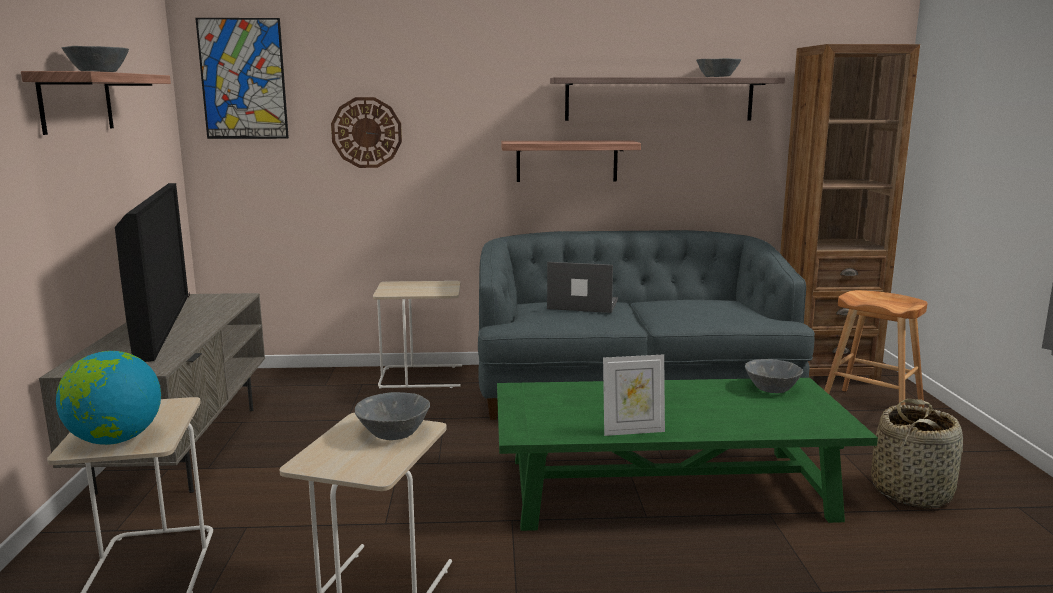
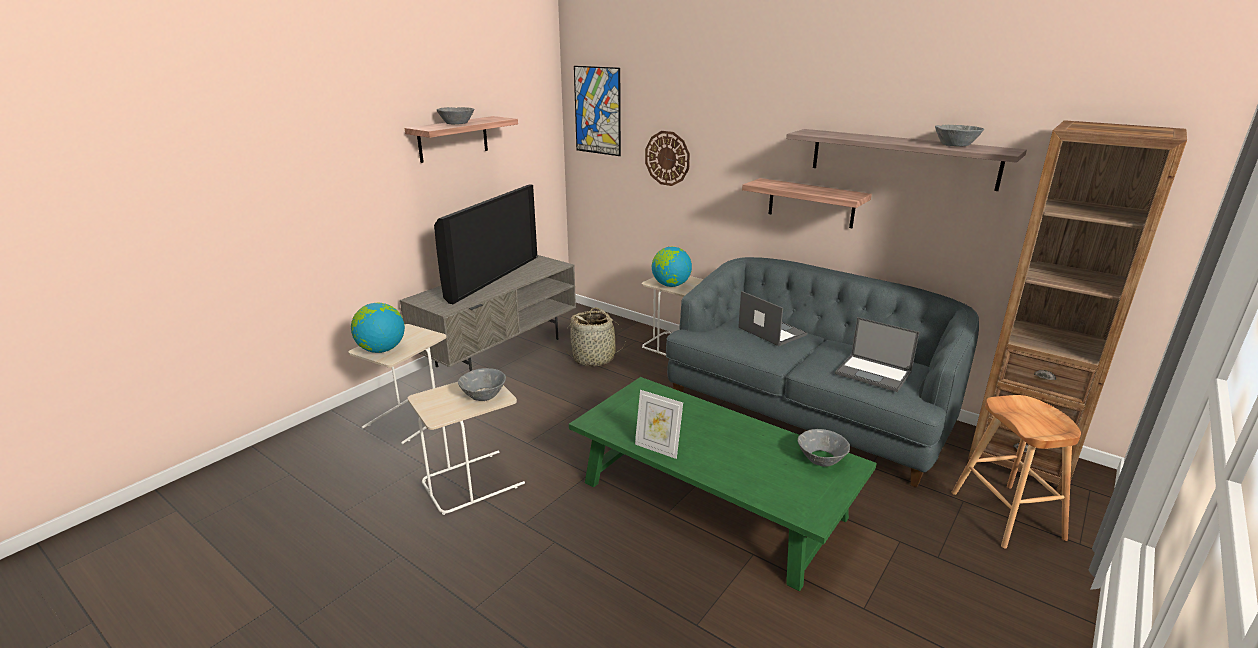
camera: 40 degrees right, 10 degrees up
basket [871,399,963,509] -> basket moved to [566,307,626,366]
none -> globe [652,247,692,287]
none -> laptop [835,317,919,392]

